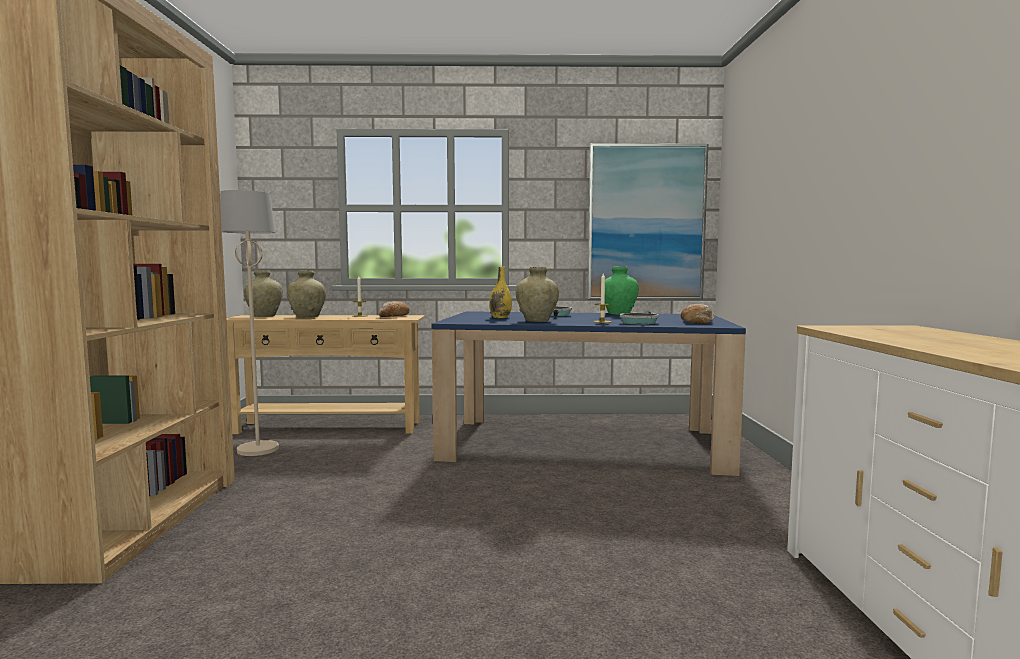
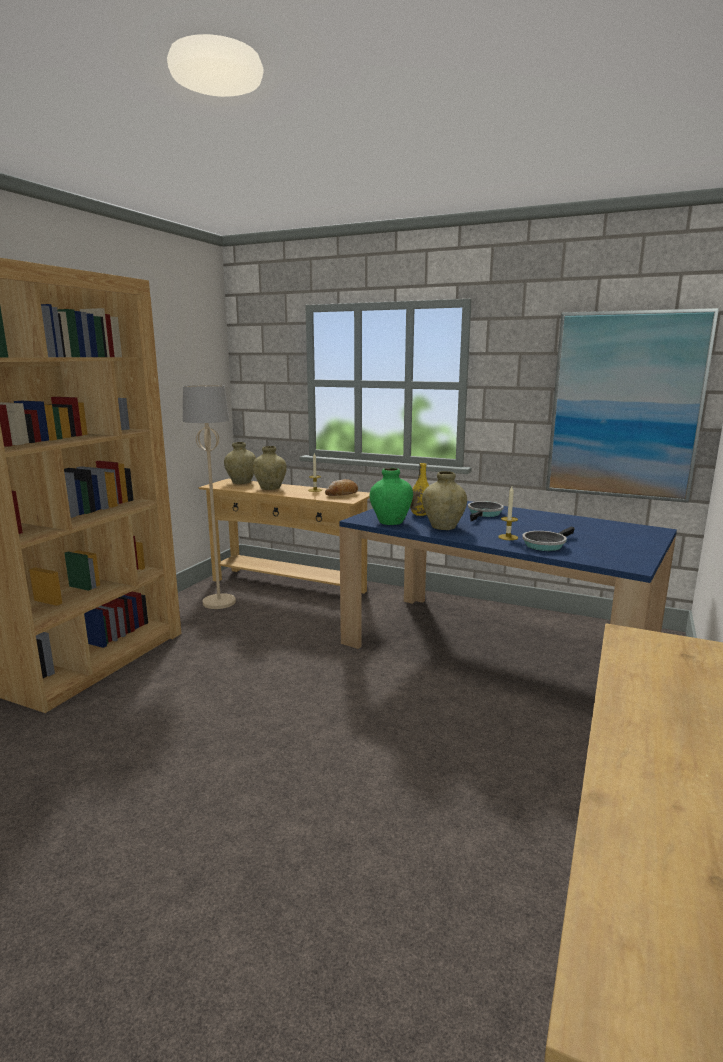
camera: 25 degrees right, 10 degrees up
green vase [605,267,639,315] -> green vase moved to [370,468,413,525]
bread [681,304,714,324] -> none

